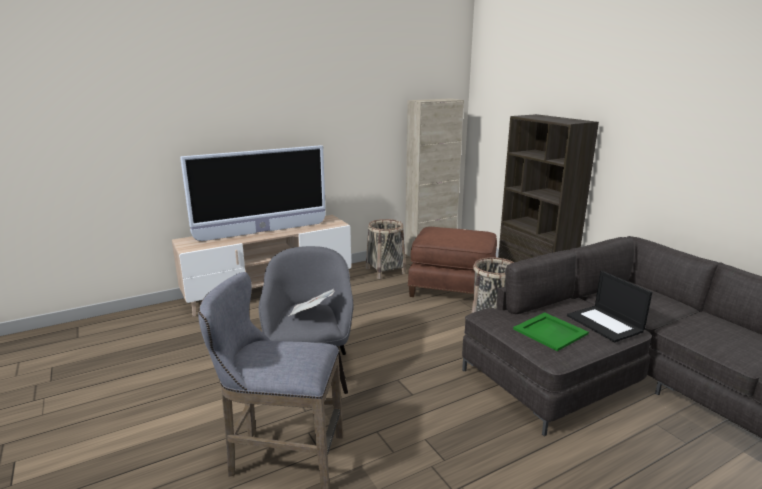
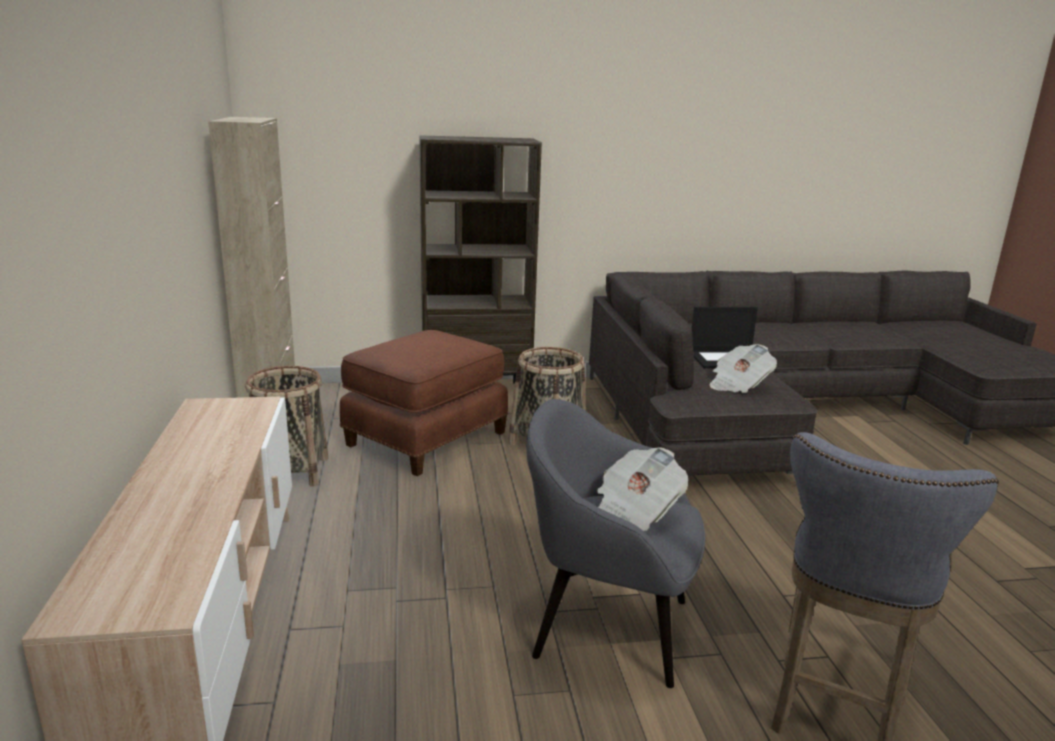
camera: 70 degrees left, 0 degrees up
television [180,145,326,241] -> none
green tray [513,312,589,351] -> newspaper [709,344,777,393]

